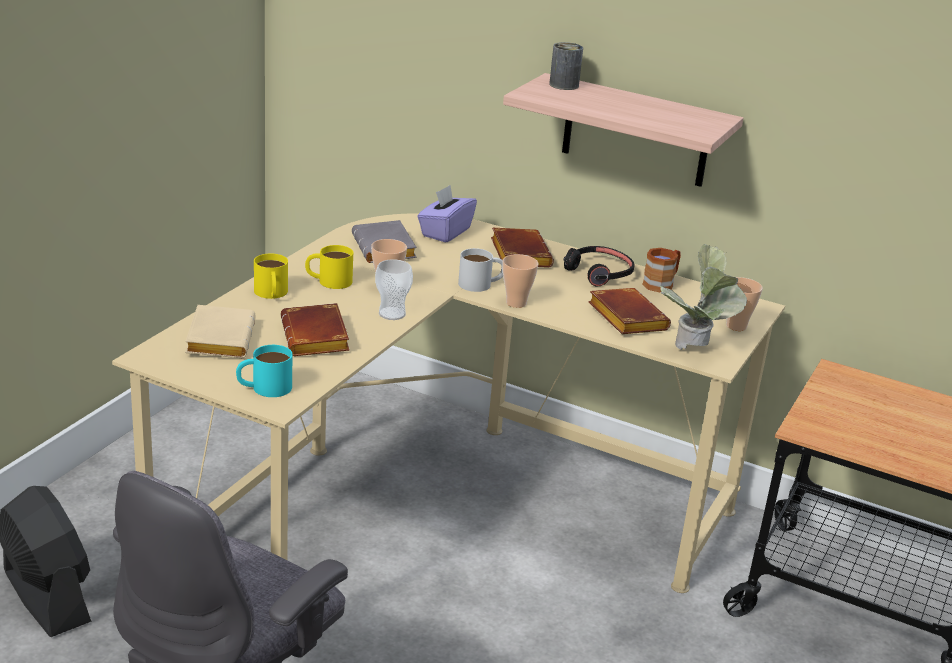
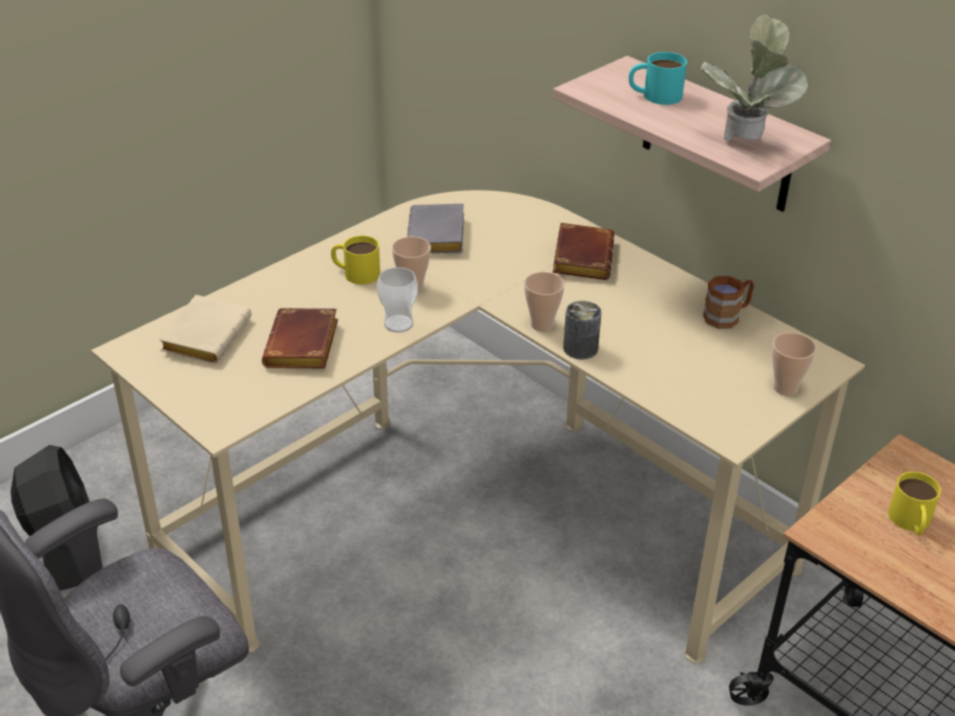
camera: 20 degrees right, 10 degrees up
turquoise mug [236,345,292,397] -> turquoise mug moved to [629,52,687,105]
yellow mug [254,254,288,299] -> yellow mug moved to [888,472,941,535]
purple tissue box [417,185,477,243] -> none
white mug [458,248,503,292] -> none
can [549,42,583,90] -> can moved to [563,301,602,359]
black headphones [563,246,635,287] -> none
brown book [588,288,671,334] -> none
potted plant [660,244,747,350] -> potted plant moved to [700,15,808,142]

